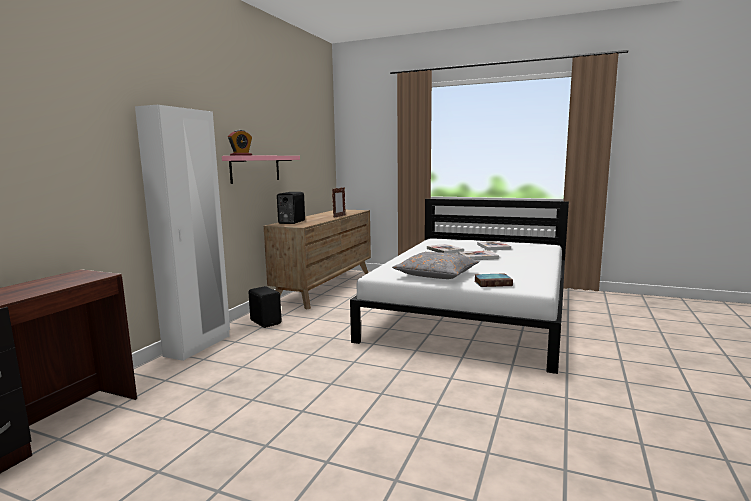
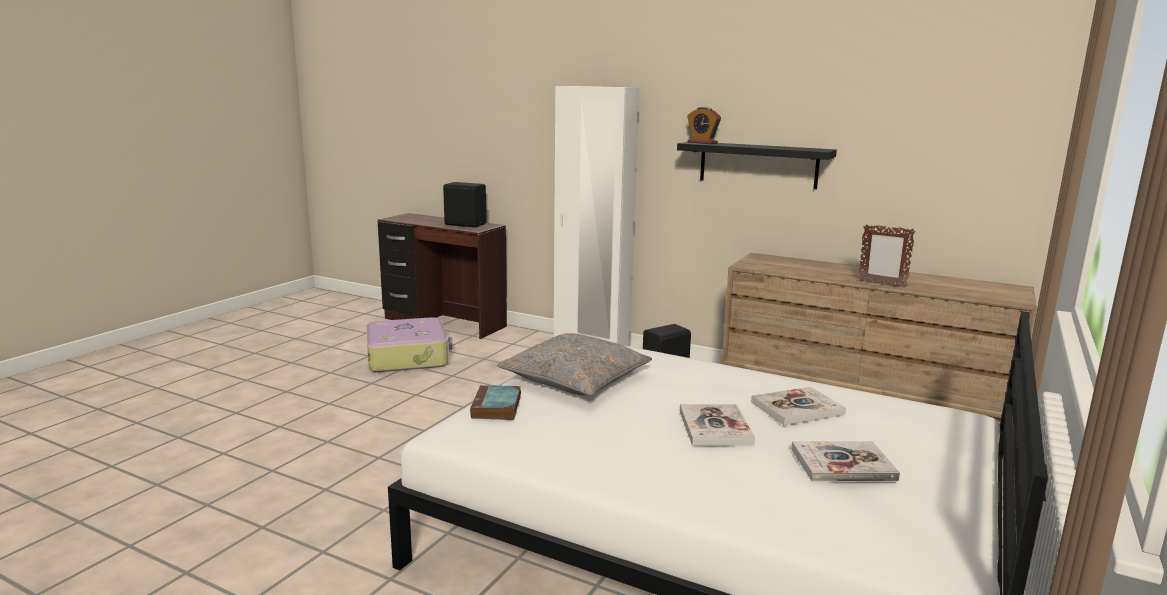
camera: 95 degrees right, 5 degrees up
pink shelf [222,155,300,184] -> black shelf [677,142,837,189]
black speaker [277,192,305,224] -> black speaker moved to [443,182,486,227]
none -> suitcase [367,317,452,372]

